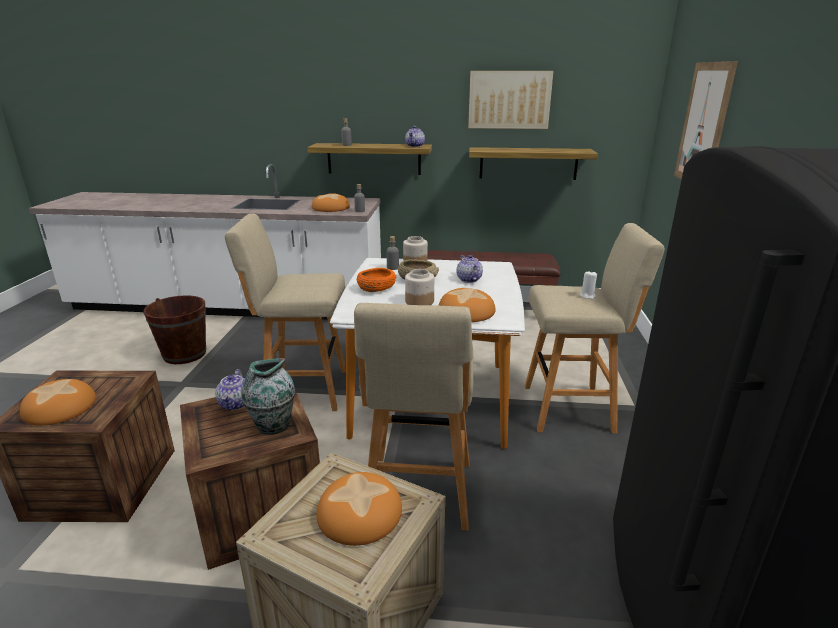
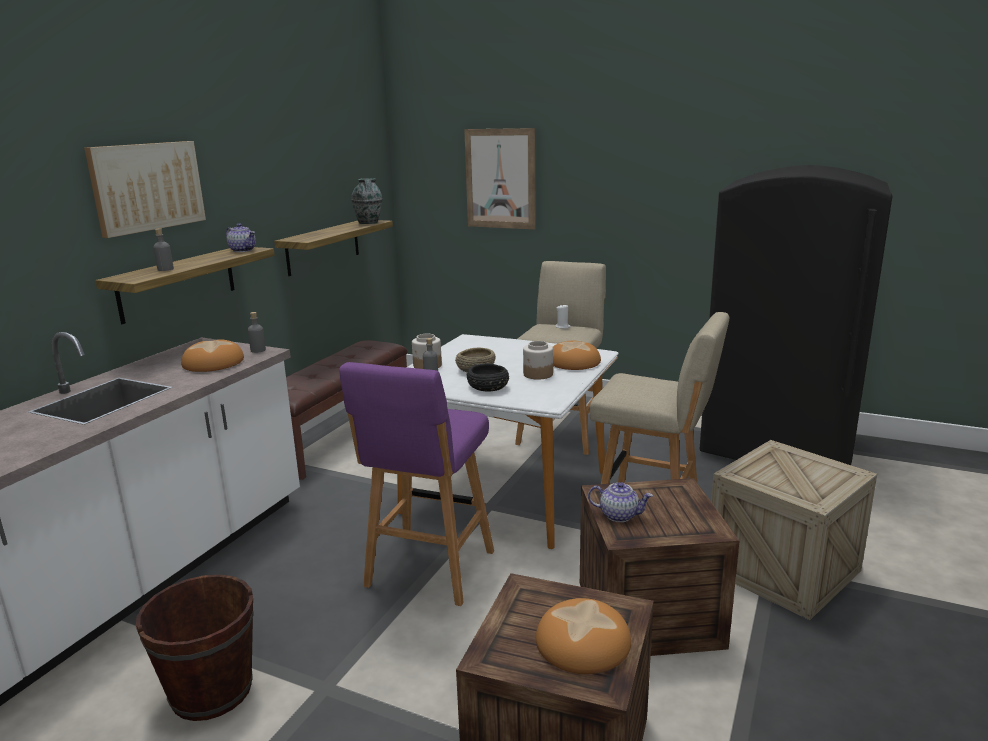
camera: 70 degrees left, 5 degrees down
beige stool [225,214,346,411] -> purple stool [339,362,494,606]
vase [242,358,295,435] -> vase moved to [351,178,383,224]
bread [317,472,402,546] -> none
orange bowl [357,268,396,292] -> black bowl [467,363,509,392]
teapot [456,255,483,283] -> none
picture [468,71,554,129] -> picture moved to [84,141,206,238]

